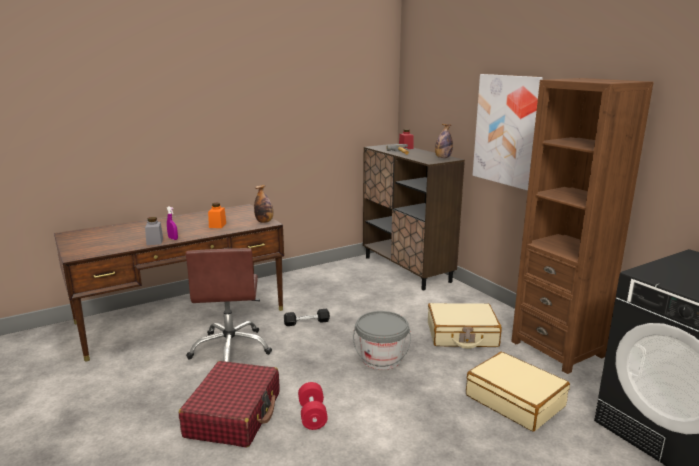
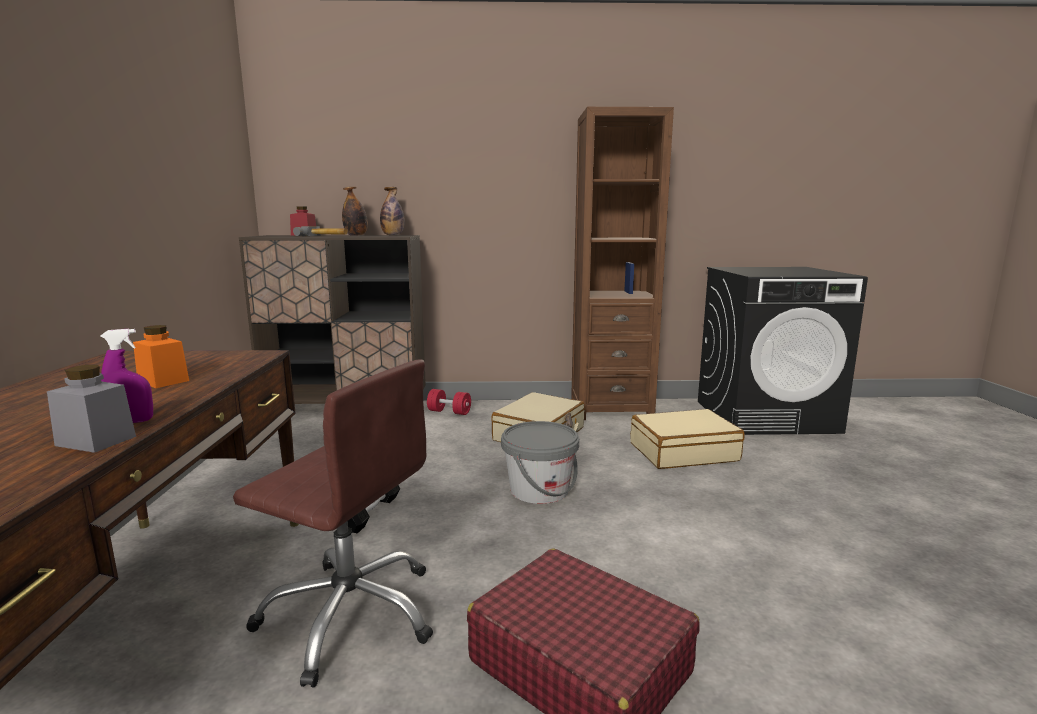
camera: 60 degrees left, 5 degrees down
bottle [254,185,273,223] -> bottle moved to [342,187,368,236]
red dumbbell [298,382,328,430] -> red dumbbell moved to [427,389,471,415]
picture [473,74,543,190] -> none

